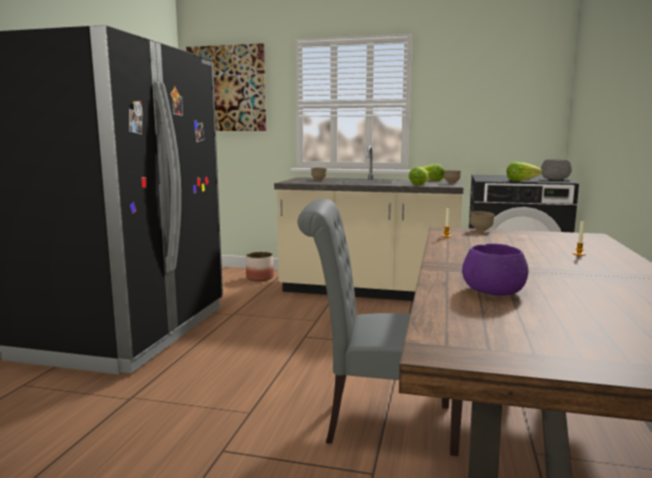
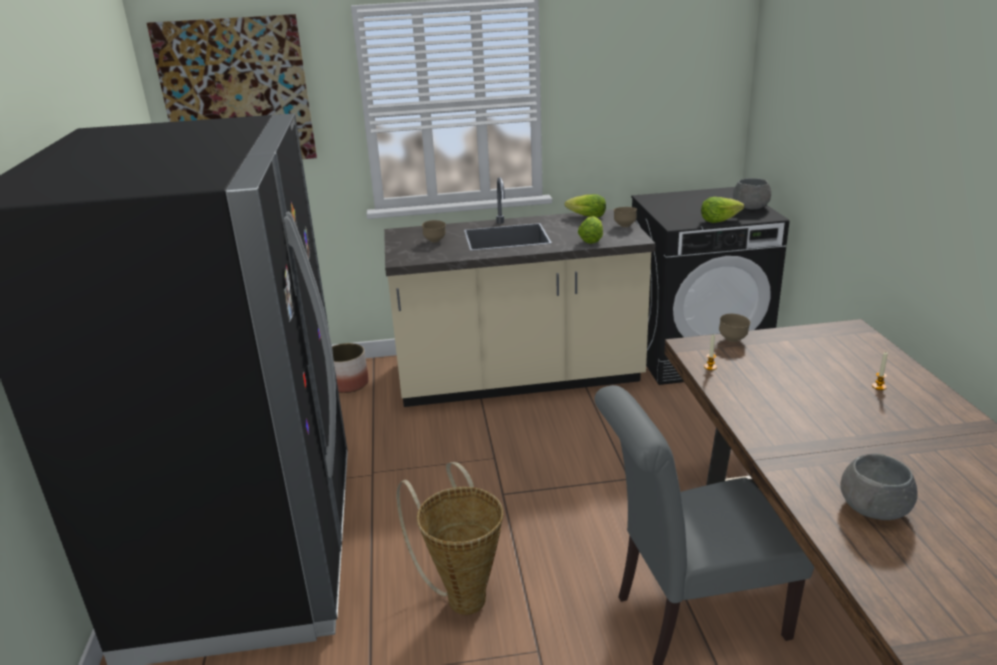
camera: 20 degrees left, 15 degrees up
purple bowl [462,244,529,296] -> grey bowl [840,453,918,520]
none -> basket [397,462,503,615]

